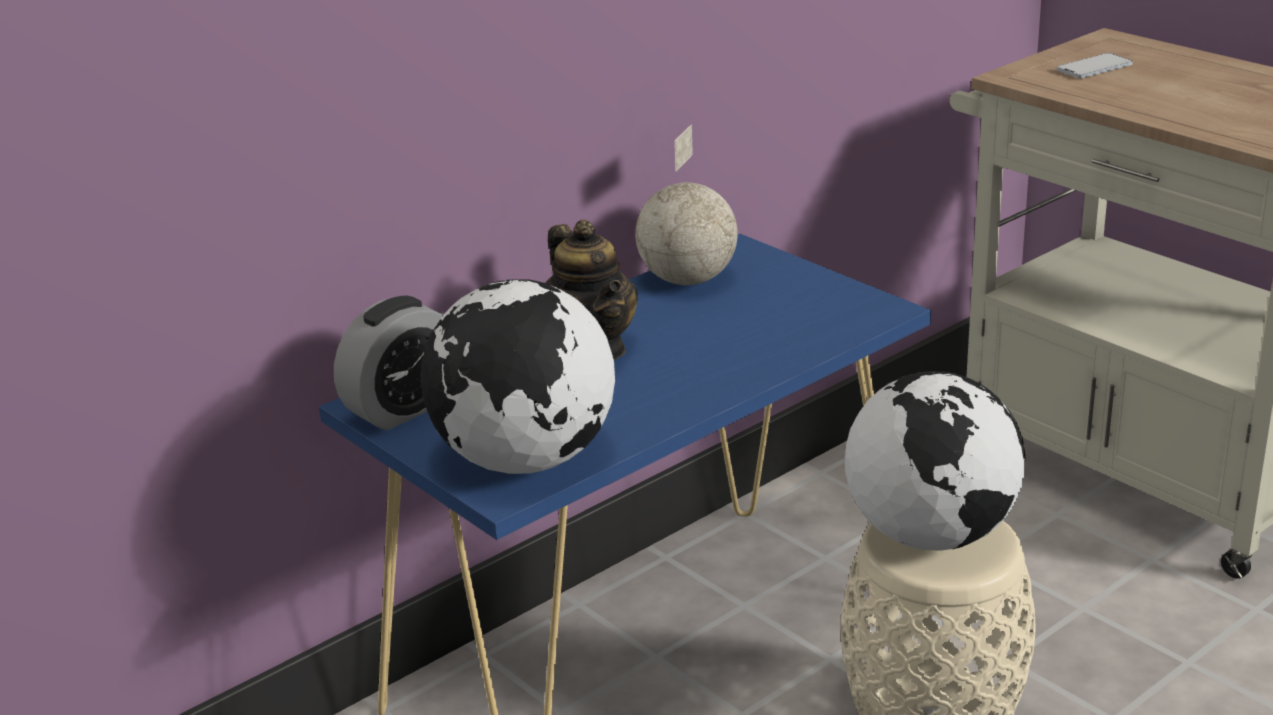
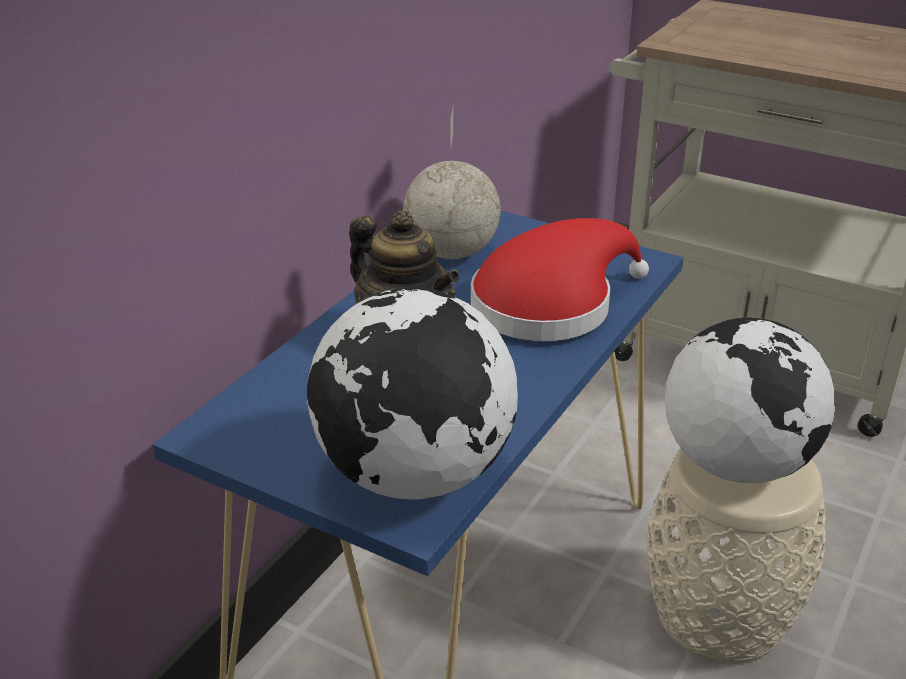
camera: 20 degrees left, 5 degrees up
alarm clock [334,295,443,431] -> none
phone [1057,53,1133,78] -> none
none -> red hat [471,218,649,341]

